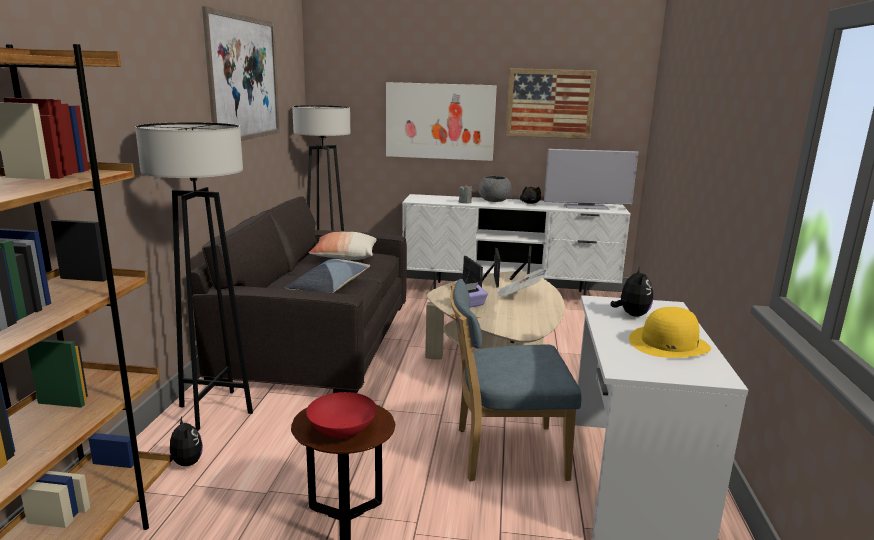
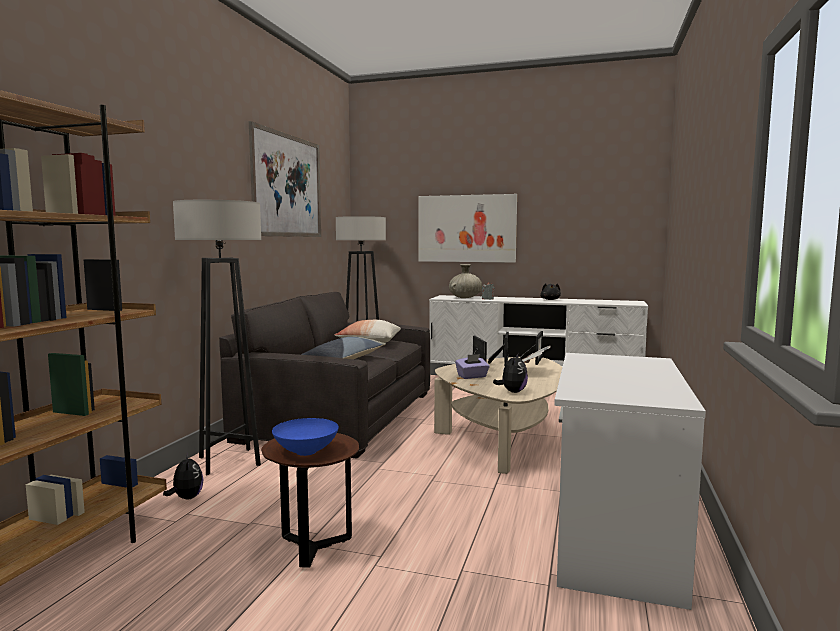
camera: 10 degrees right, 10 degrees down
red bowl [306,392,377,438] -> blue bowl [272,418,339,456]
blue chair [450,279,581,482] -> none
grey bowl [478,176,512,202] -> none
picture [505,68,597,139] -> none
television [544,149,638,210] -> none
plush toy [610,267,653,317] -> plush toy moved to [493,353,528,393]
yellow hat [629,307,711,358] -> none
none -> beige vase [449,264,482,298]

